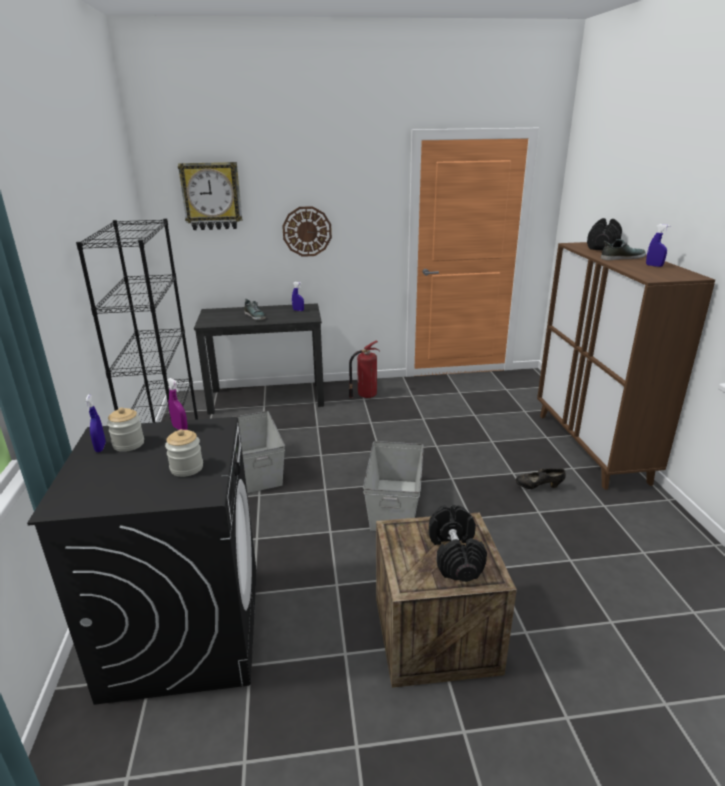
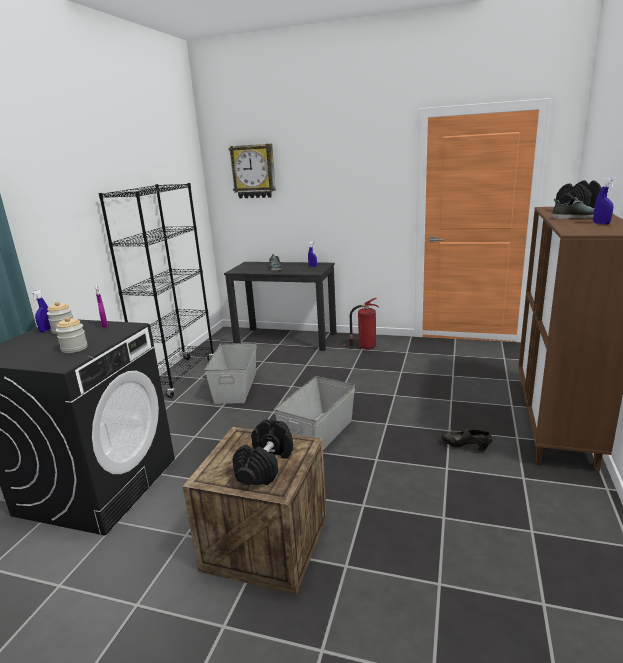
camera: 25 degrees right, 5 degrees down
wall clock [282,206,332,257] -> none

